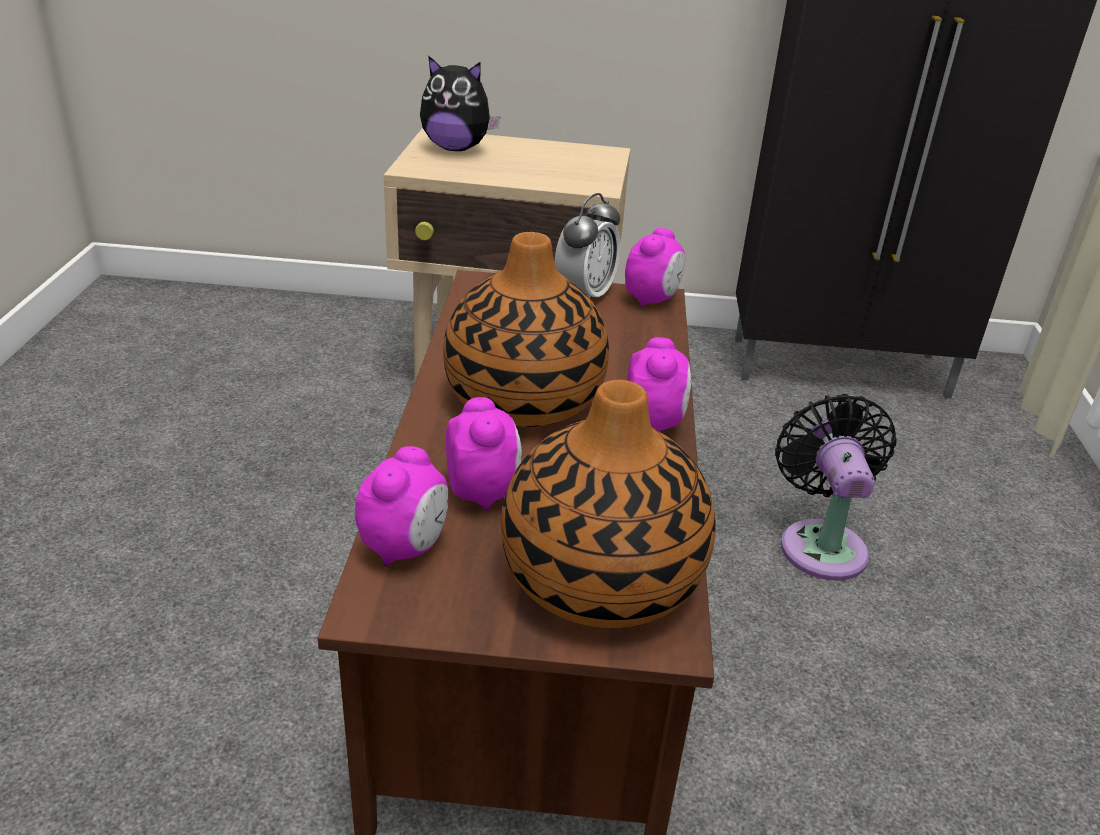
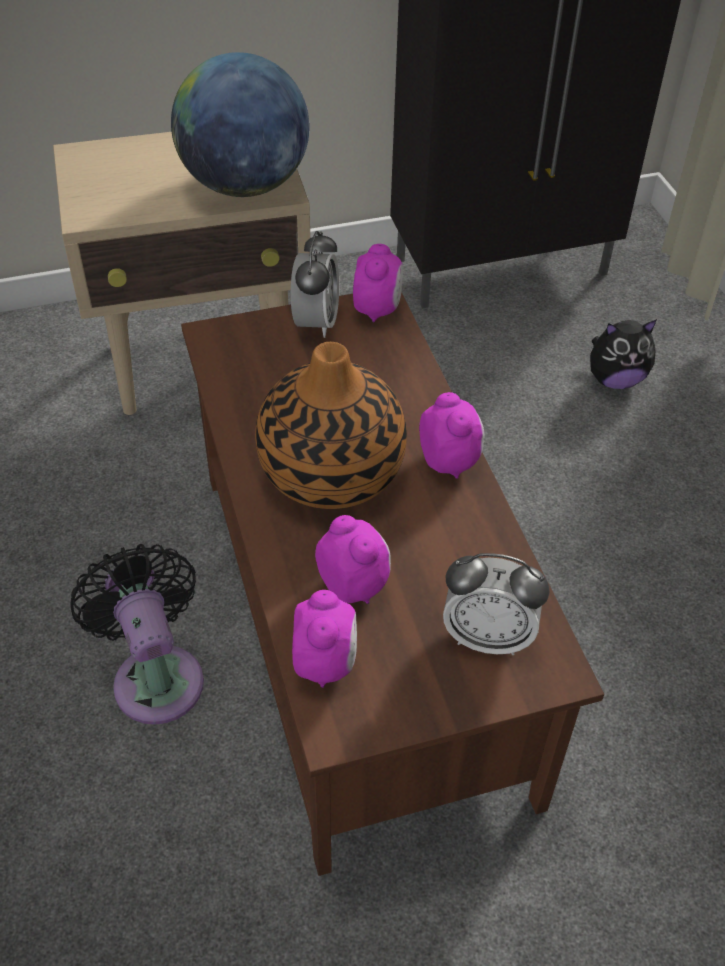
camera: 20 degrees left, 15 degrees up
plush toy [420,56,501,151] -> plush toy moved to [590,319,657,389]
vase [501,380,716,628] -> alarm clock [443,553,549,655]
black fan [775,394,897,581] -> black fan moved to [70,544,204,725]
none -> globe [171,52,309,197]

